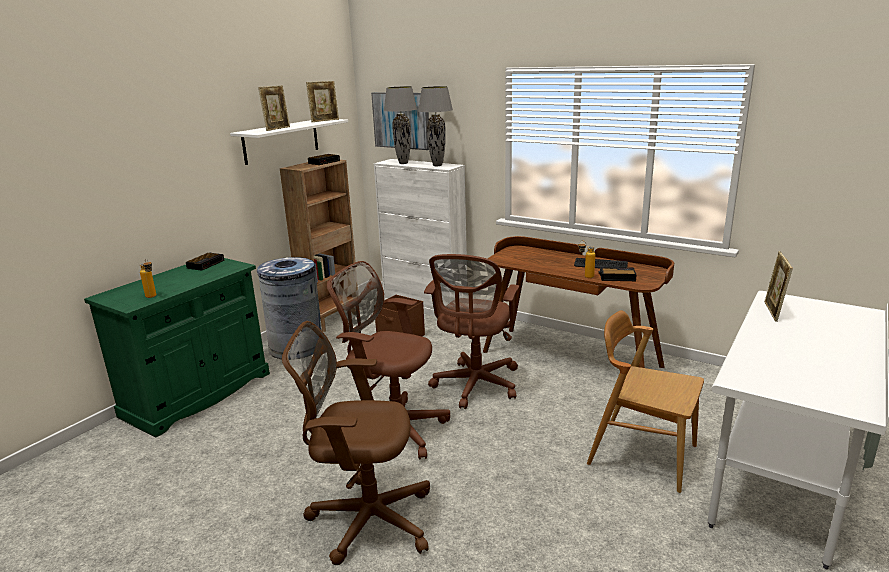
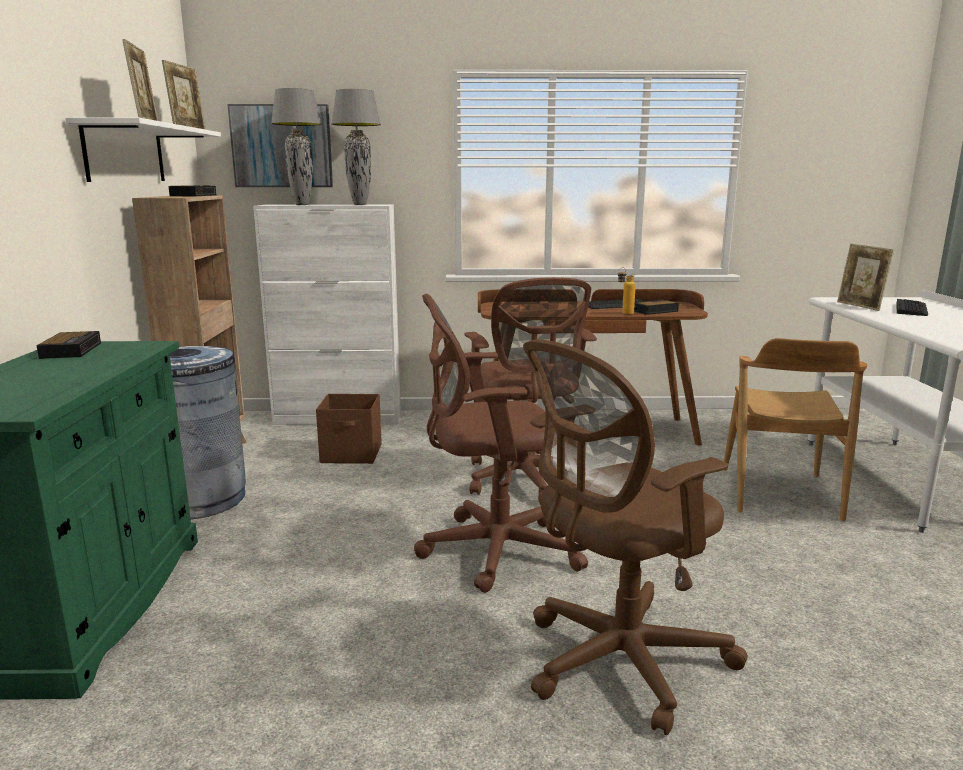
camera: 35 degrees left, 5 degrees down
bottle [140,260,156,298] -> none
brown chair [587,310,704,493] -> brown chair turned 75 degrees counterclockwise [724,338,867,521]
none -> keyboard [896,299,928,316]

